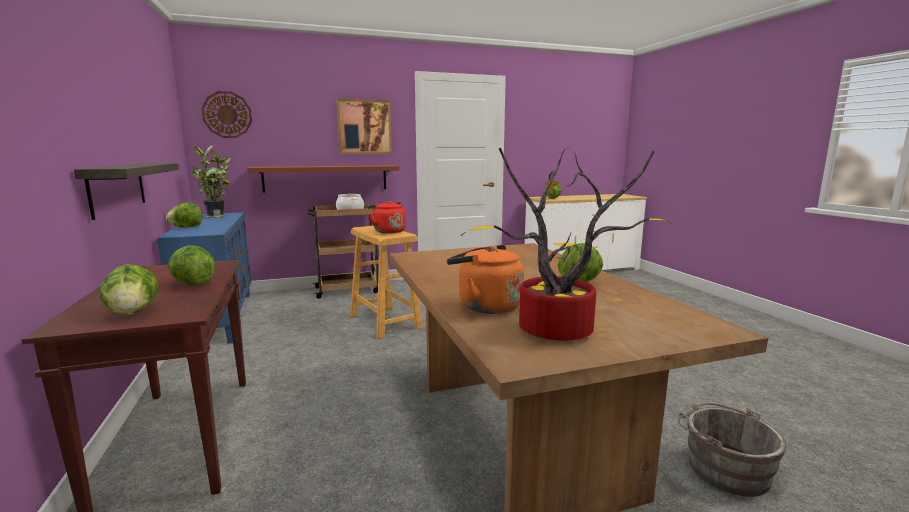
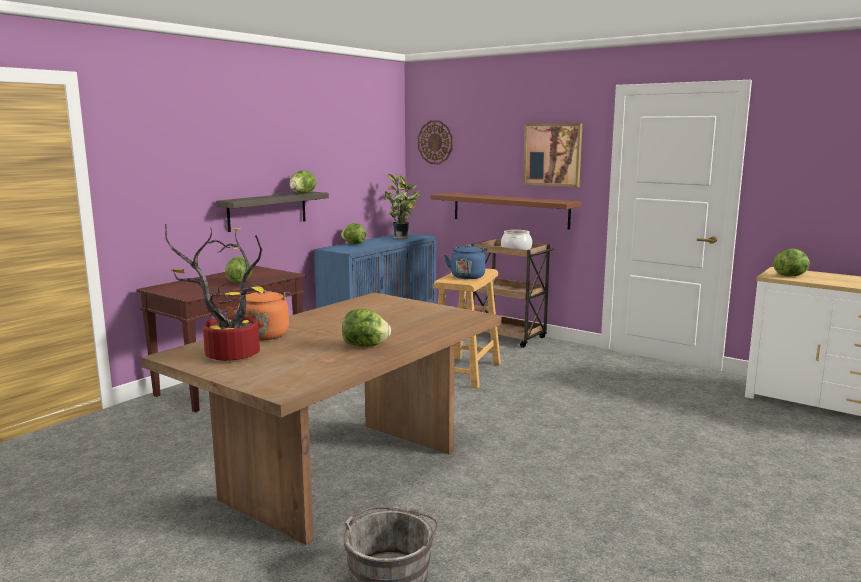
camera: 55 degrees right, 0 degrees up
lettuce [99,264,158,315] -> lettuce moved to [289,170,316,194]
red kettle [368,201,406,234] -> blue kettle [444,244,487,279]

